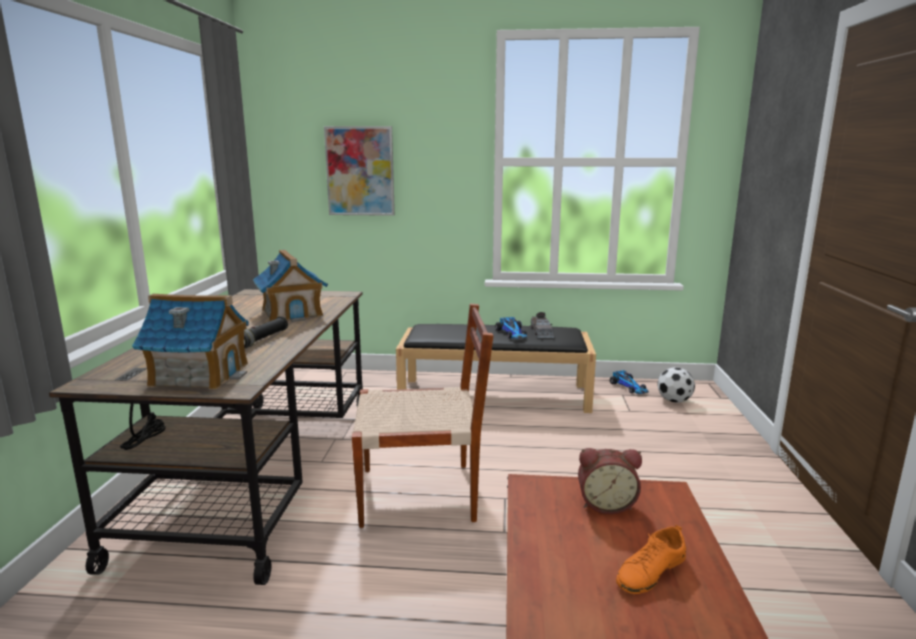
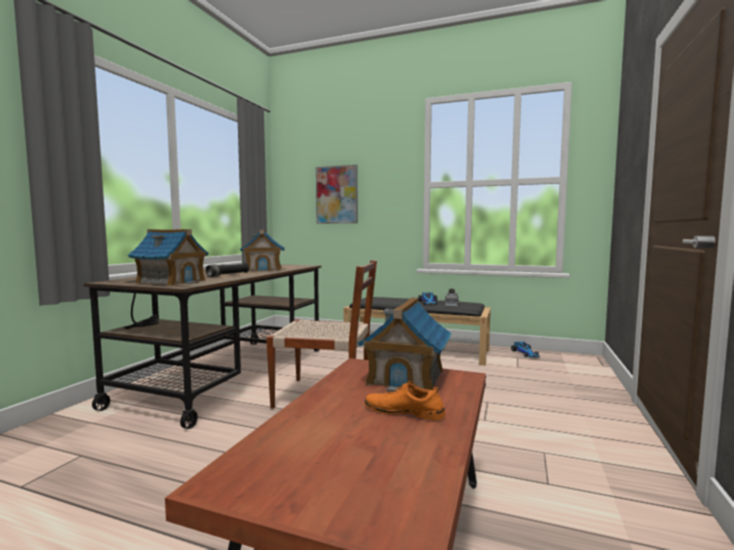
camera: 15 degrees right, 10 degrees down
alarm clock [578,448,642,514] -> toy house [358,297,452,392]
orange shoe [616,525,686,594] -> orange shoe turned 45 degrees clockwise [365,381,445,420]
football [657,367,695,403] -> none

